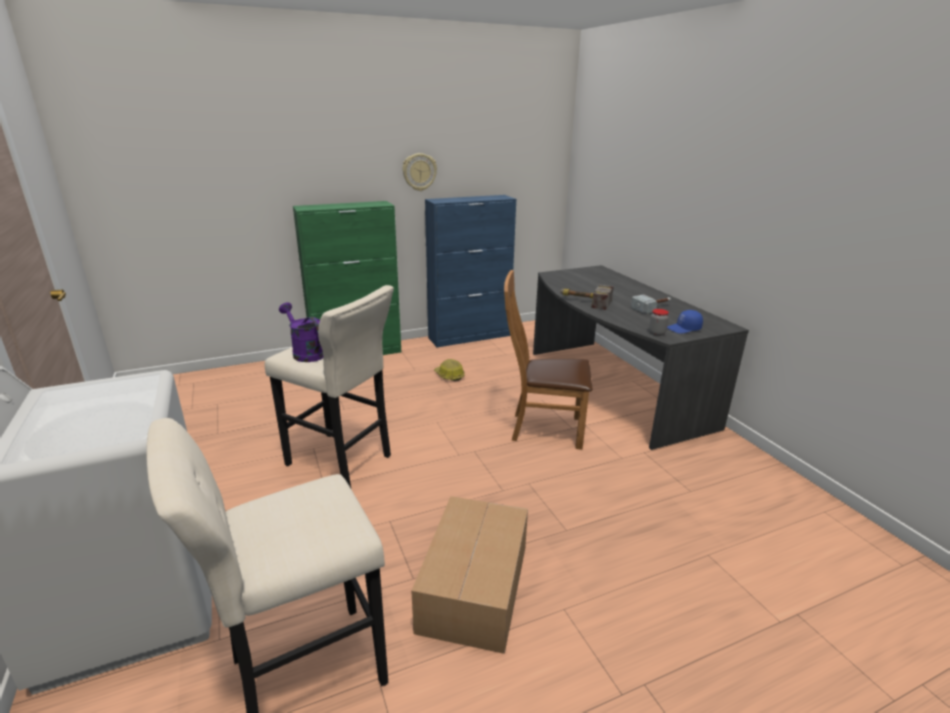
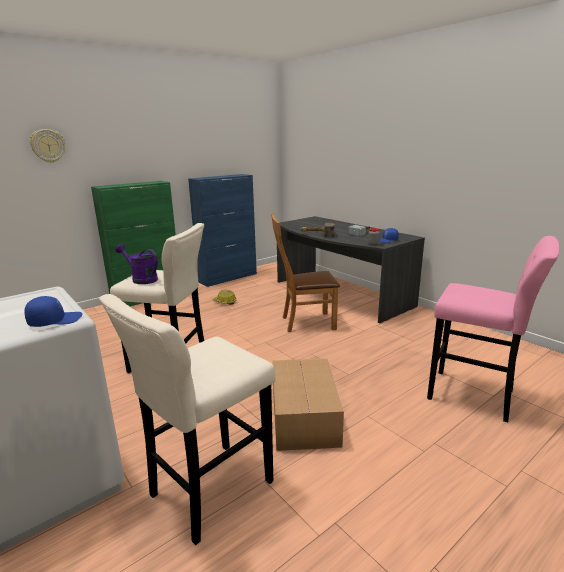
camera: 15 degrees left, 5 degrees down
wall clock [402,153,437,191] -> wall clock moved to [30,129,65,163]
none -> blue cap [24,296,82,327]
none -> pink stool [427,236,560,422]

